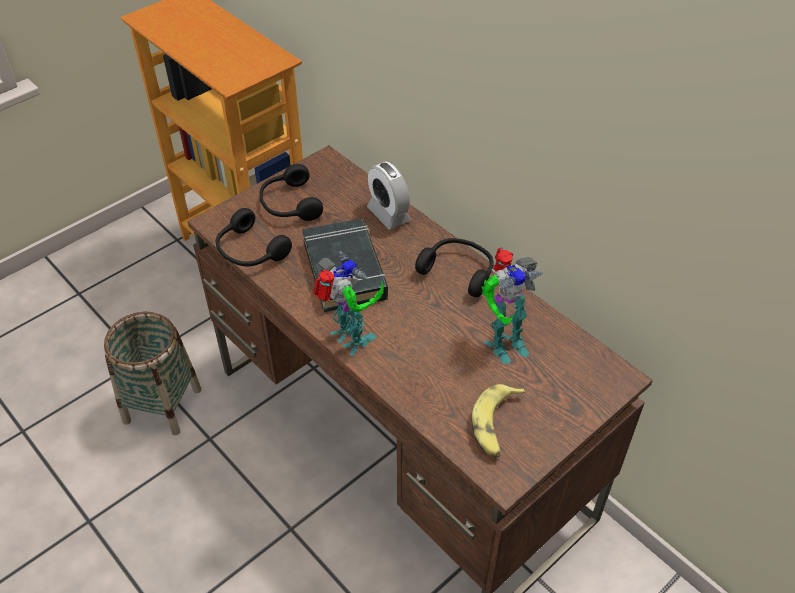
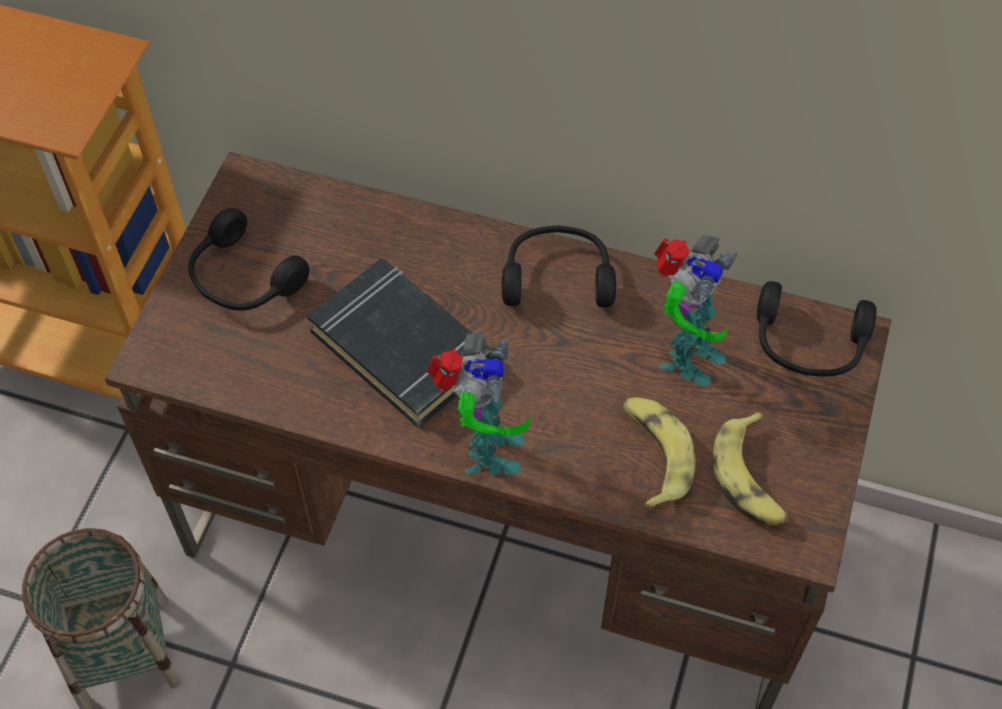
camera: 30 degrees left, 10 degrees up
black headphones [216,208,292,266] -> black headphones moved to [757,281,877,377]
toy robot [313,251,384,356] -> toy robot turned 75 degrees clockwise [427,332,530,475]
alarm clock [367,161,411,230] -> none
none -> banana [622,397,695,510]

